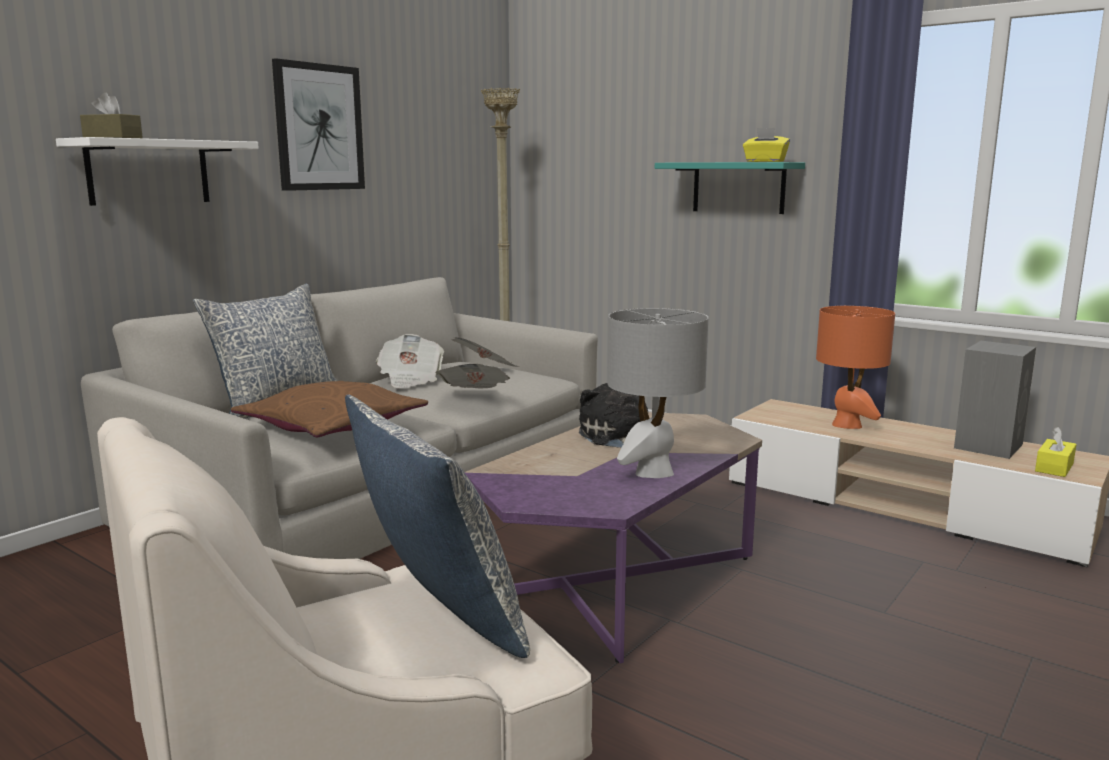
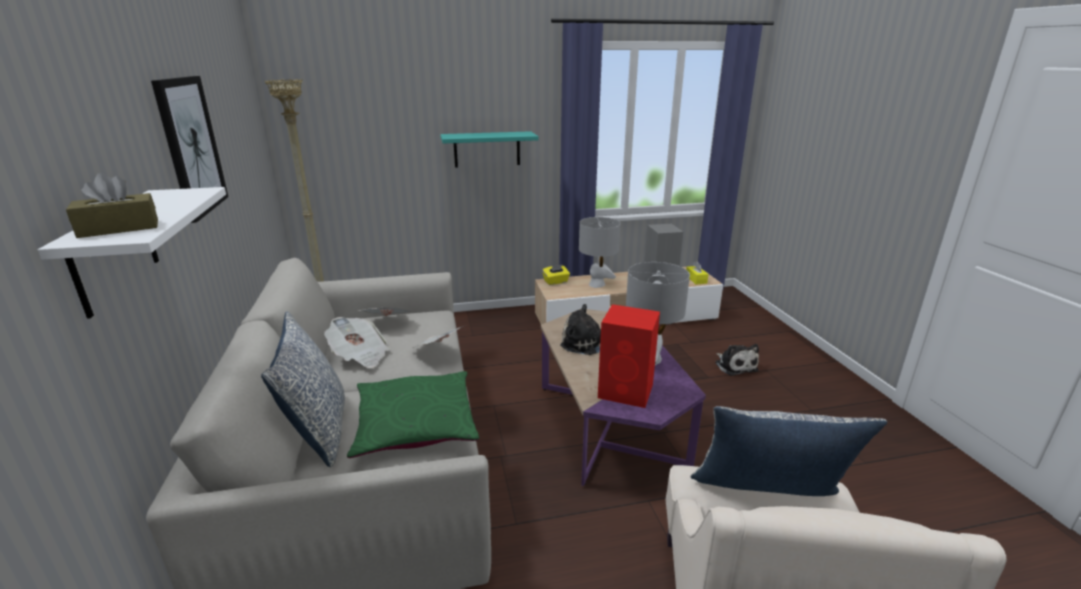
camera: 50 degrees left, 10 degrees up
brown pillow [231,381,428,437] -> green pillow [347,371,479,458]
yellow tissue box [743,128,790,162] -> yellow tissue box moved to [542,265,570,285]
orange table lamp [816,306,895,429] -> grey table lamp [579,217,620,288]
none -> red speaker [598,304,660,408]
none -> plush toy [715,344,759,376]

